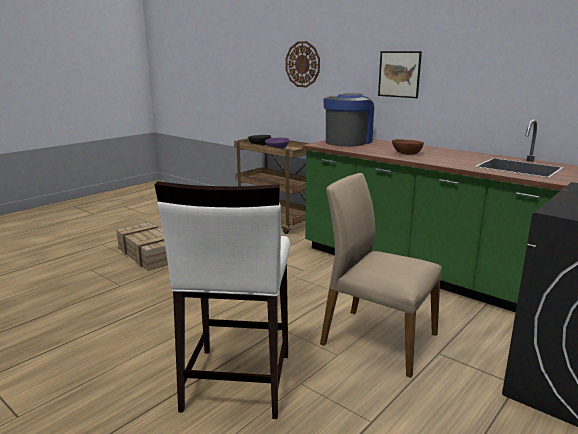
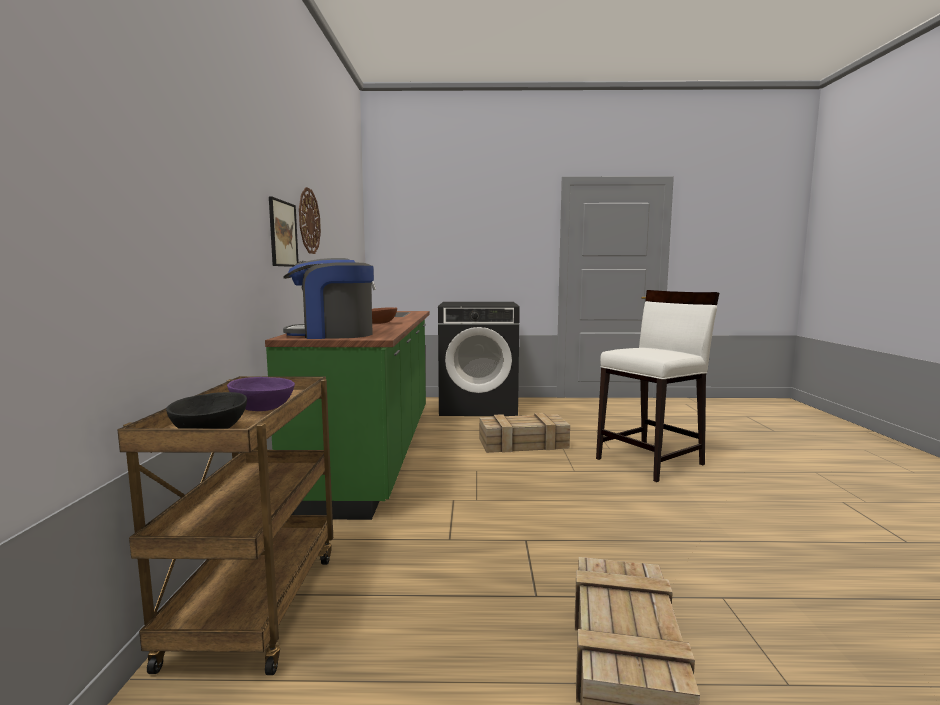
camera: 130 degrees left, 10 degrees down
wall clock [286,41,320,87] -> wall clock moved to [299,187,321,254]
beige chair [320,173,442,378] -> crate [480,413,570,453]

